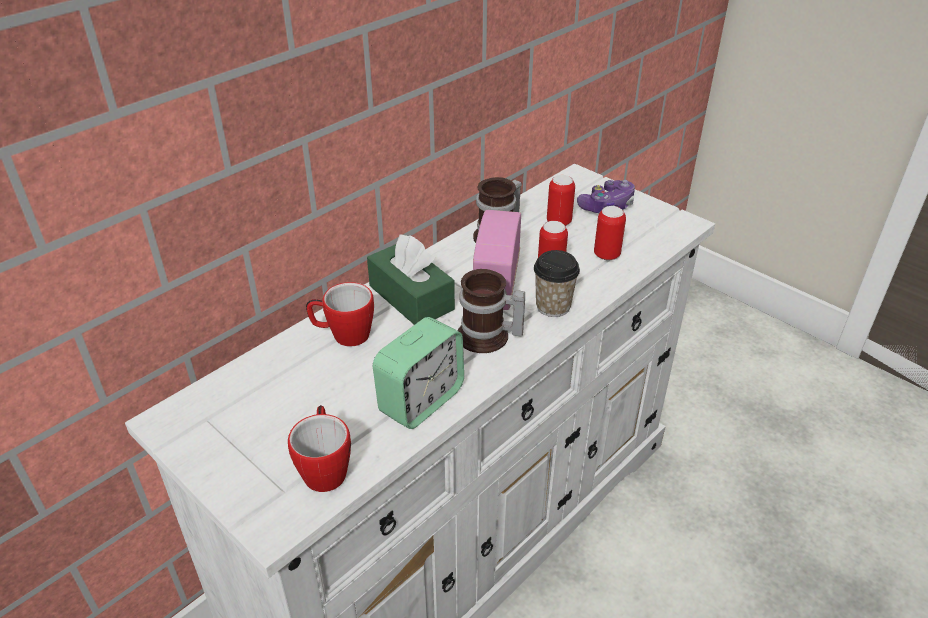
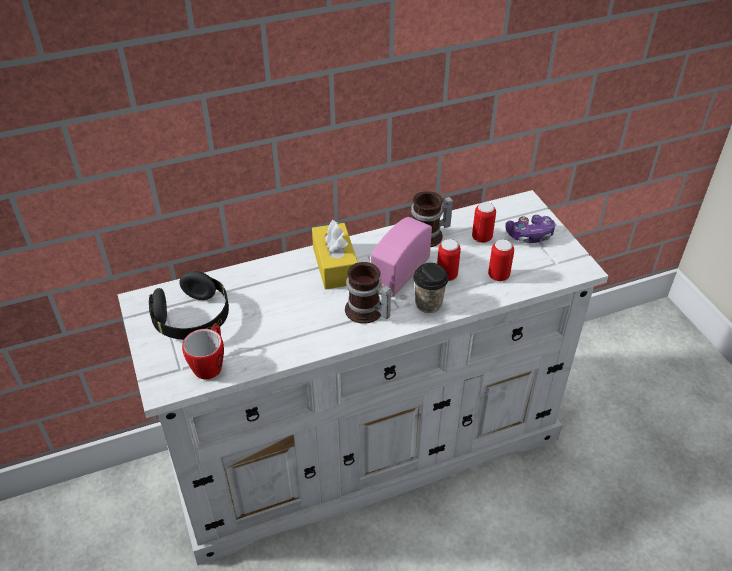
camera: 25 degrees right, 5 degrees up
mug [306,282,374,346] -> none
green tissue box [367,234,455,325] -> yellow tissue box [312,219,358,289]
alarm clock [373,317,464,429] -> none
none -> black headphones [149,271,229,340]

